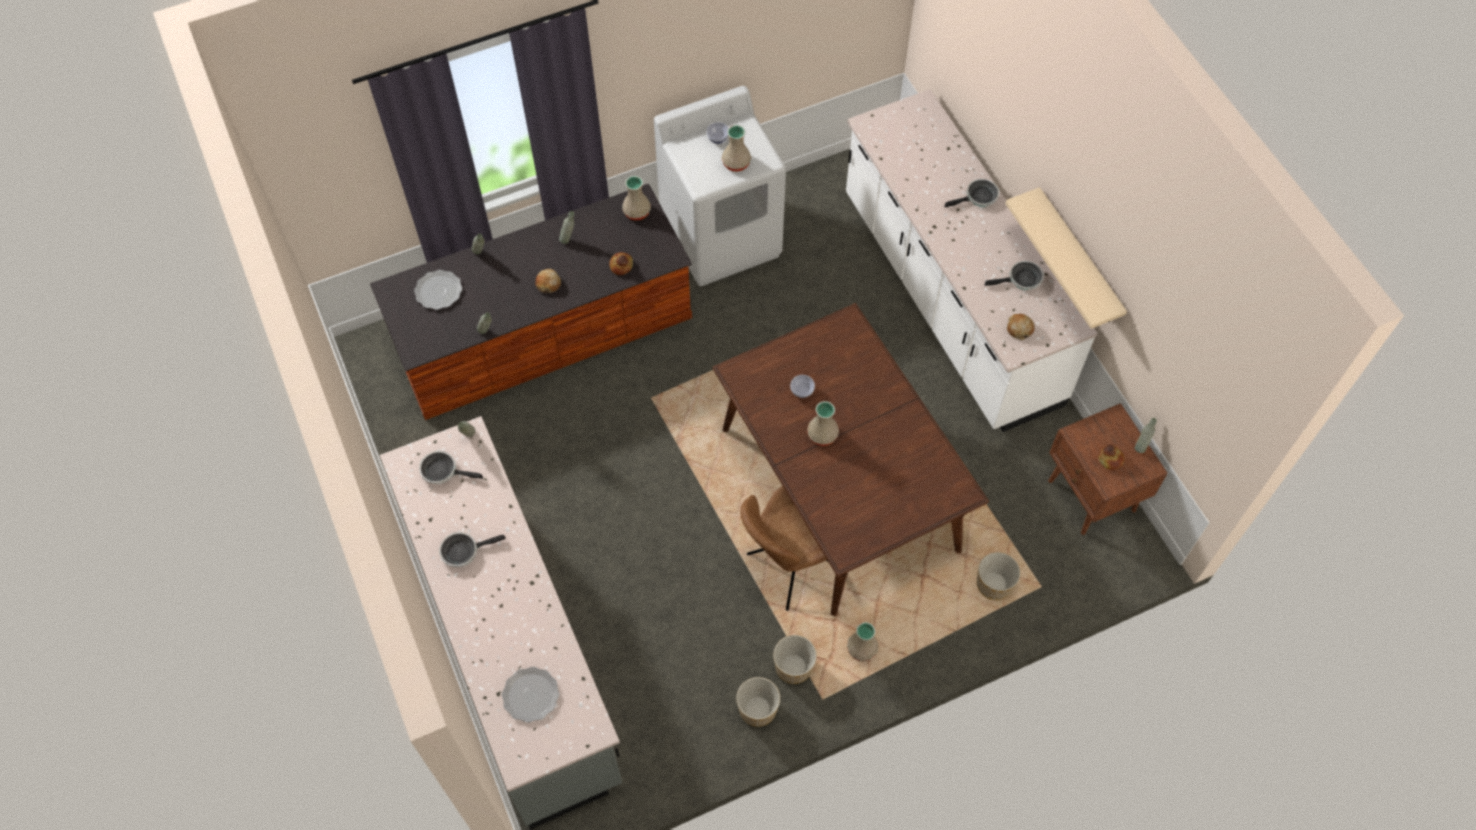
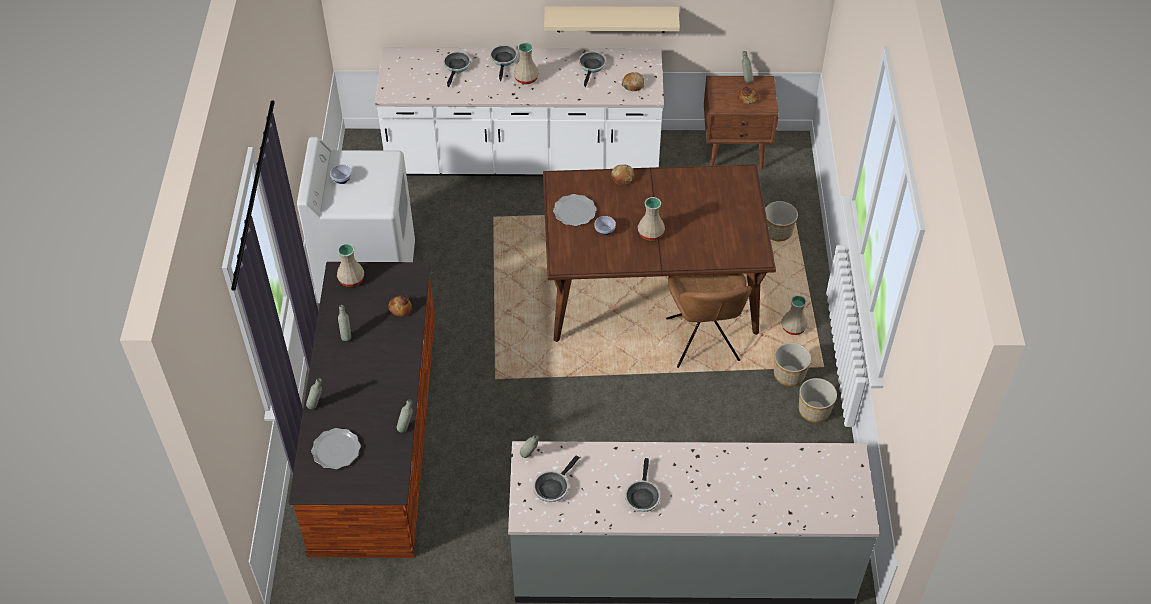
camera: 65 degrees left, 10 degrees down
plate [502,667,559,723] -> plate moved to [553,194,597,226]
bread [535,269,561,293] -> bread moved to [611,164,634,185]
beige vase [722,125,751,172] -> beige vase moved to [514,42,539,84]
none -> frying pan [443,52,471,88]

